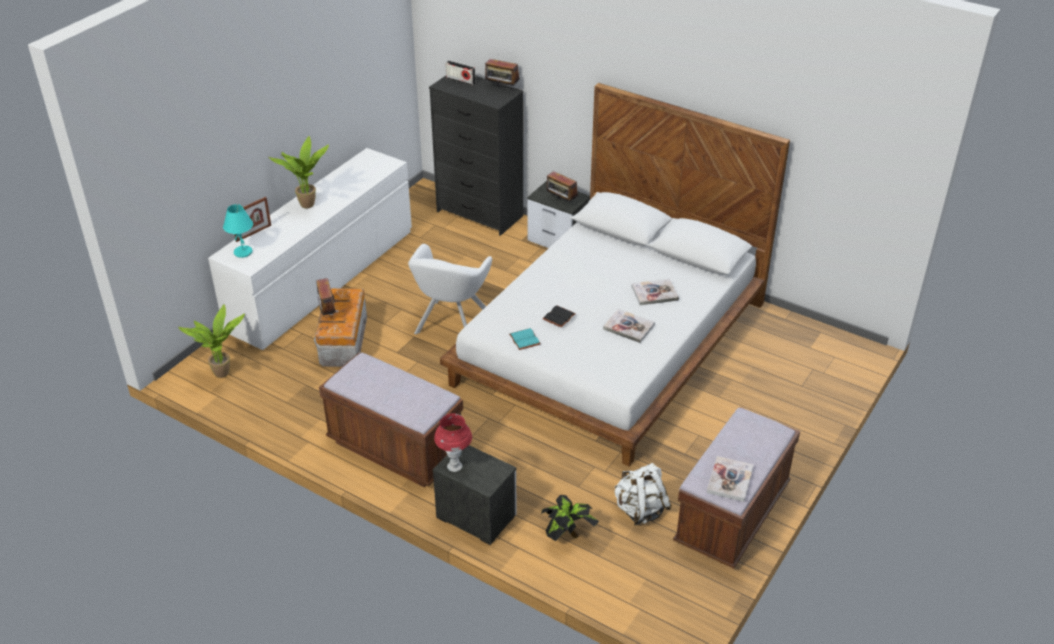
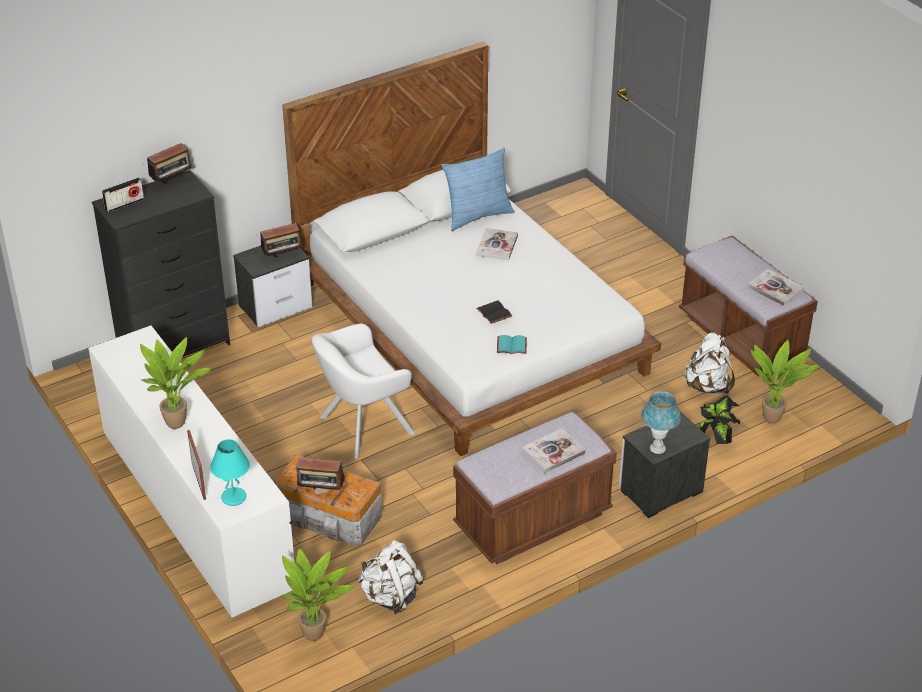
camera: 65 degrees left, 0 degrees up
white armchair [408,244,492,334] -> white armchair turned 105 degrees clockwise [311,324,415,459]
red table lamp [434,413,472,472] -> blue table lamp [641,391,681,454]
book [603,309,655,343] -> book moved to [522,428,586,473]
none -> white backpack [357,541,424,614]
none -> pillow [441,147,515,231]
none -> potted plant [751,340,818,423]

